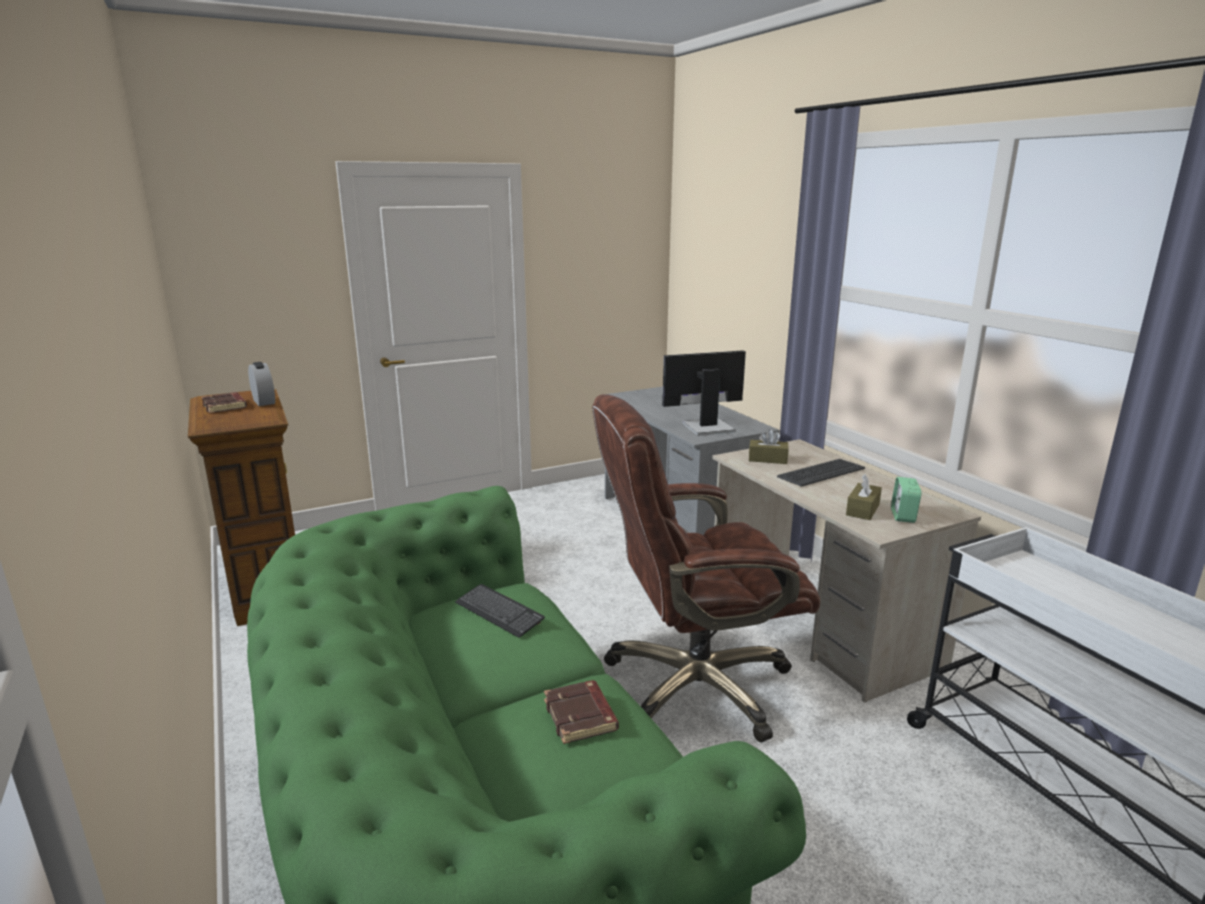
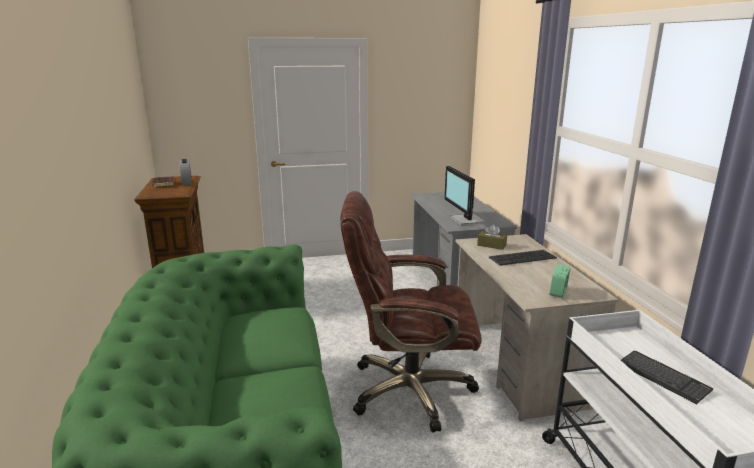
camera: 15 degrees right, 0 degrees up
keyboard [455,584,545,638] -> keyboard moved to [621,351,713,404]
brown book [544,680,619,744] -> none
monitor [662,350,746,436] -> monitor turned 105 degrees counterclockwise [444,166,486,226]
brown tissue box [846,474,882,520] -> none

